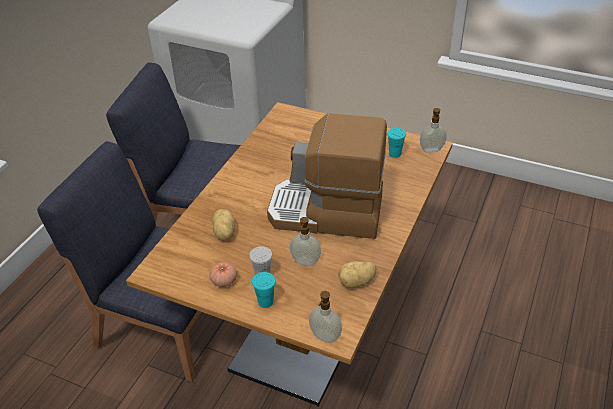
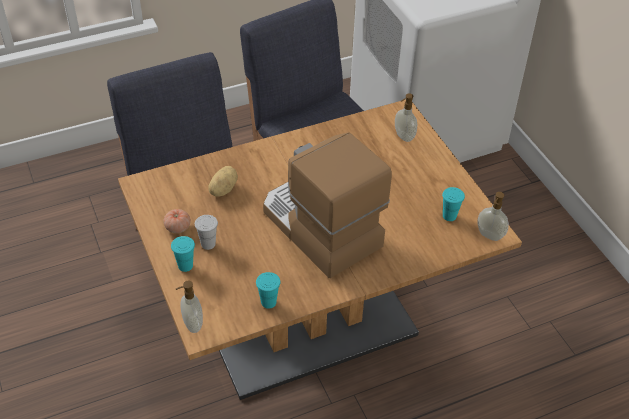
camera: 40 degrees right, 5 degrees up
soap dispenser [290,217,321,266] -> soap dispenser moved to [395,93,417,142]
potato [338,261,376,288] -> turquoise cup [256,272,280,309]

